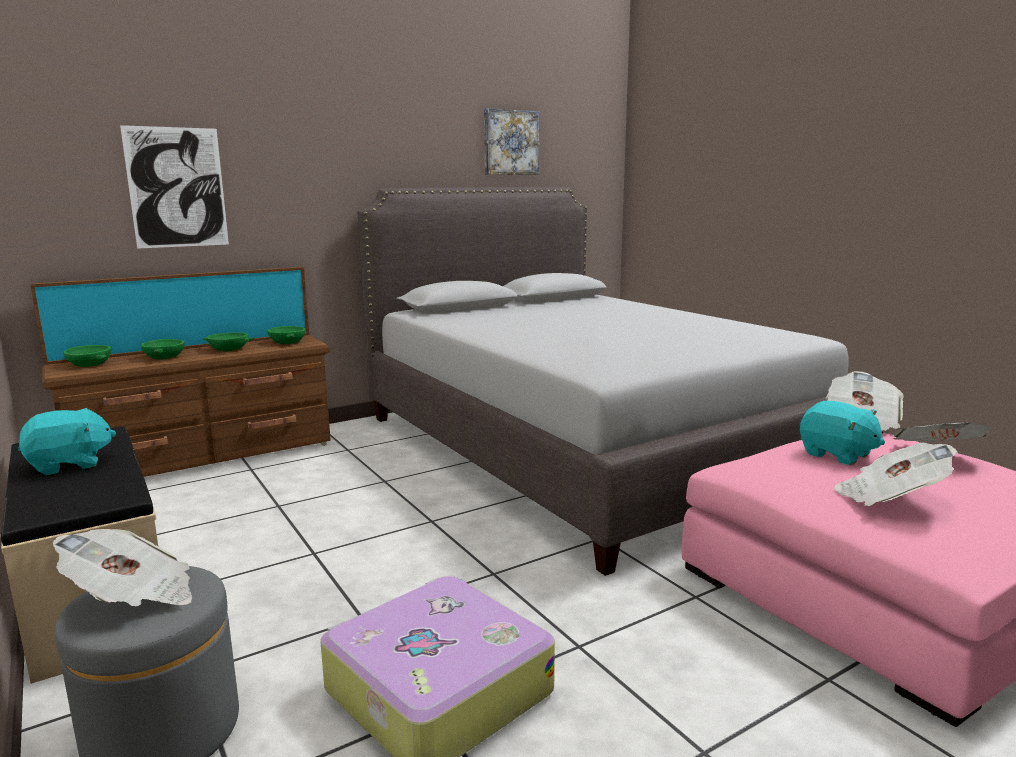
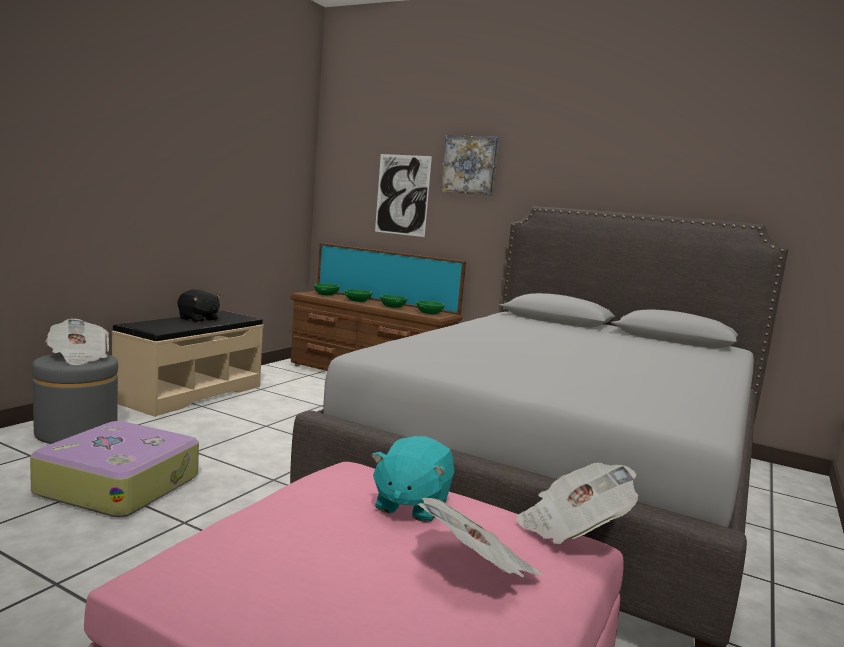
camera: 60 degrees right, 5 degrees down
turquoise plush toy [18,408,116,475] -> black plush toy [178,289,221,323]
picture [484,108,539,175] -> picture moved to [440,135,499,196]
newspaper [834,442,958,506] -> none

